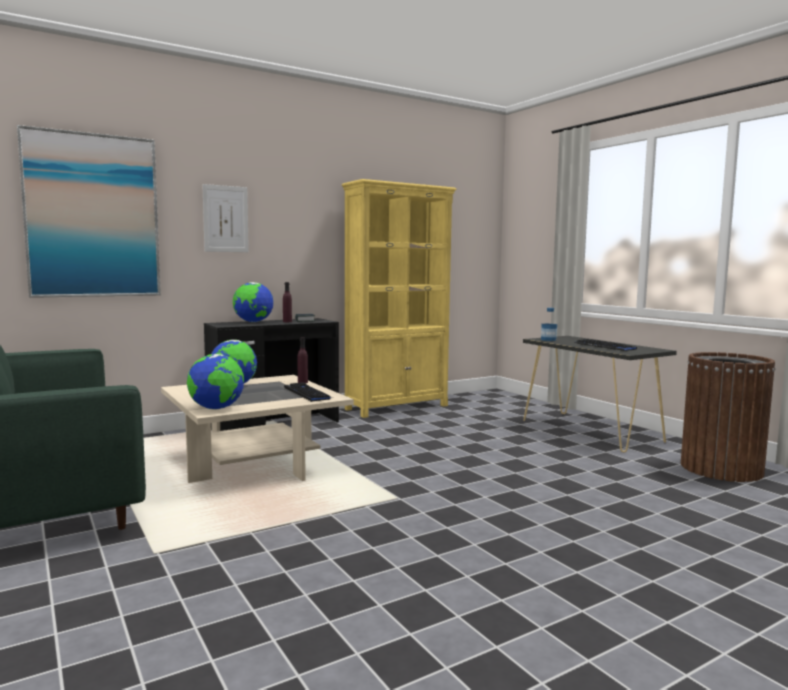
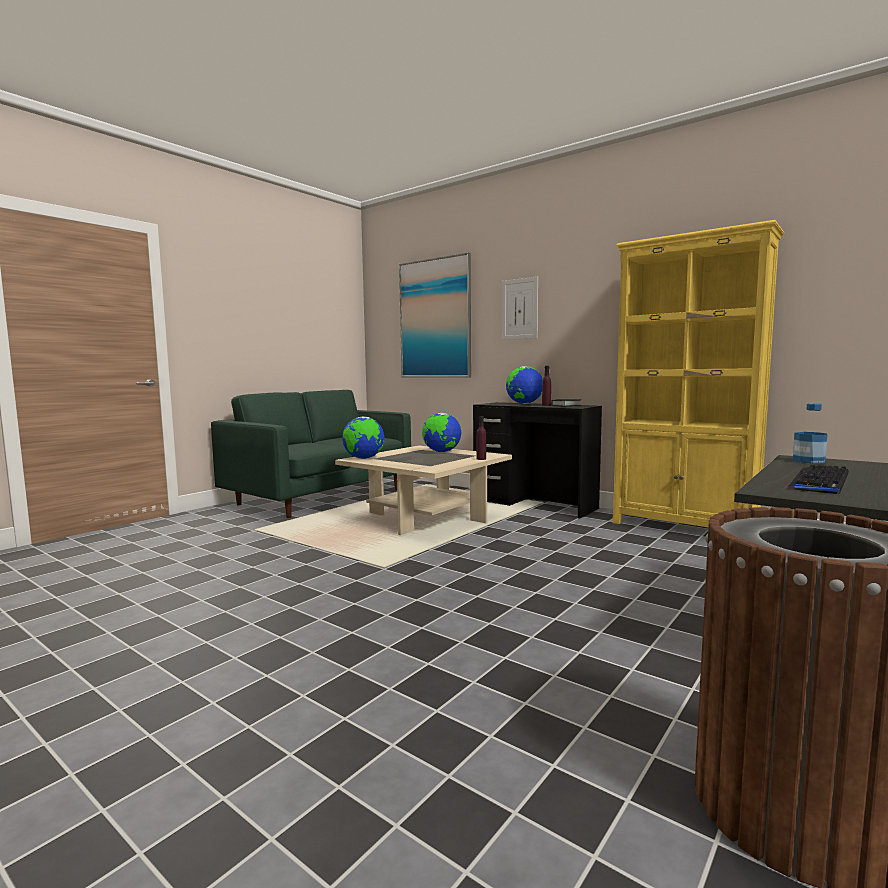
camera: 70 degrees right, 0 degrees up
keyboard [284,382,333,402] -> none

